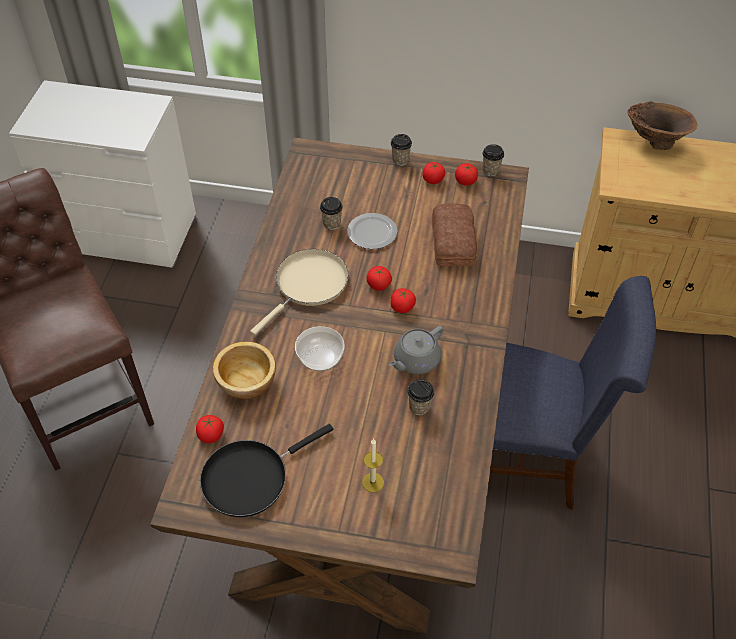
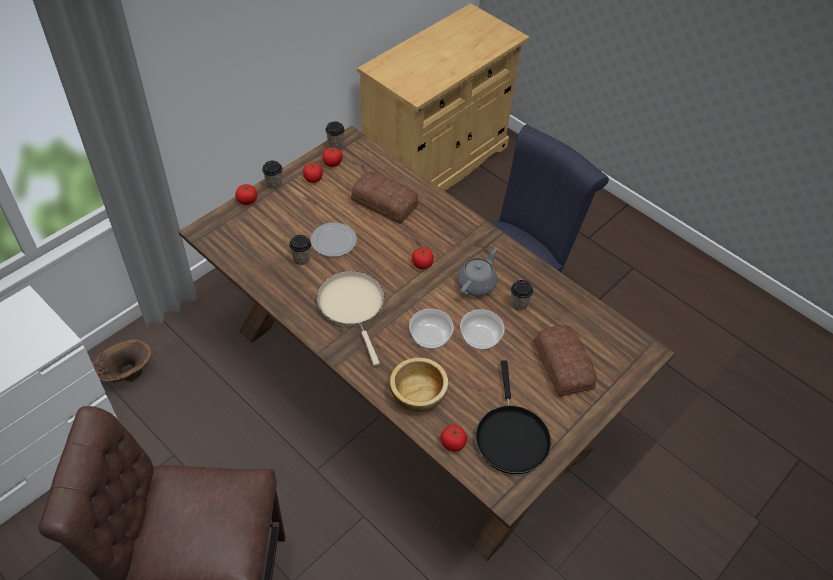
camera: 60 degrees left, 0 degrees up
candle [362,439,384,492] -> bread [534,325,597,397]
tomato [366,266,392,291] -> tomato moved to [235,184,257,205]
grey teapot [389,326,444,374] -> grey teapot turned 135 degrees counterclockwise [457,248,497,296]
brown vase [628,101,697,150] -> brown vase moved to [93,340,151,383]
none -> bowl [460,309,505,350]

